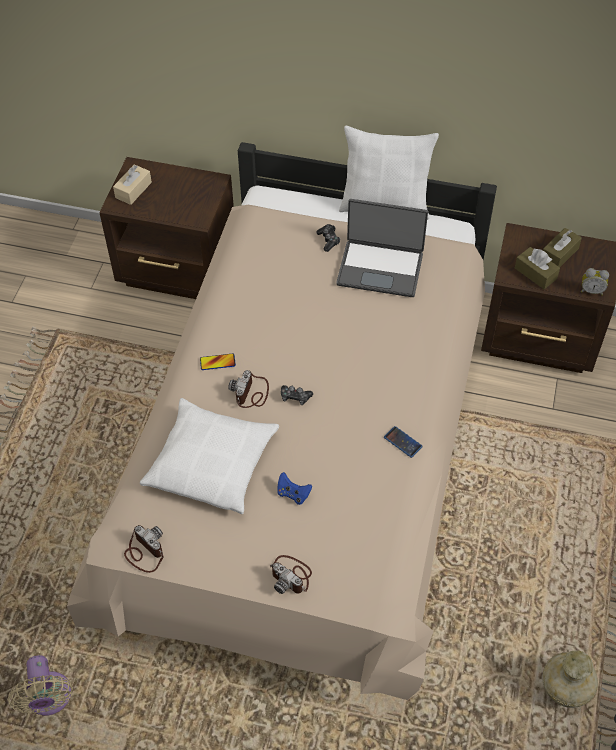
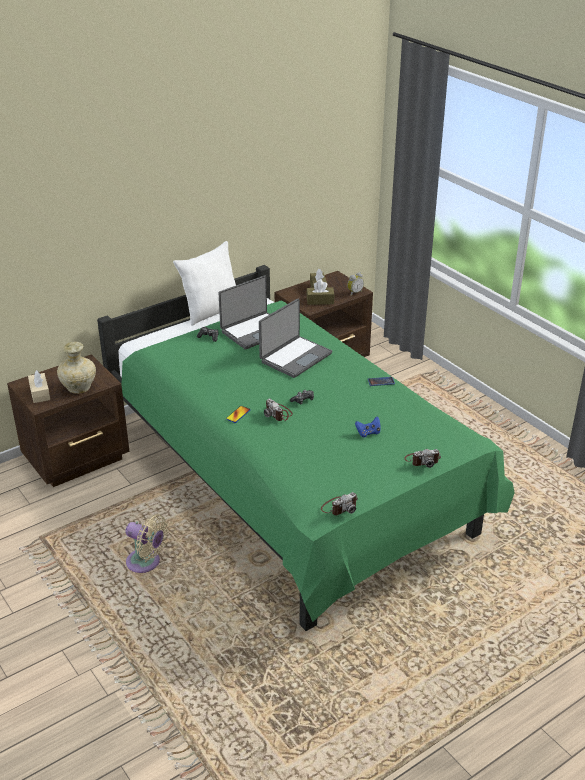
camera: 50 degrees left, 20 degrees down
beige fan [8,655,73,715] -> beige fan moved to [125,514,168,573]
beige bed [67,142,497,700] -> green bed [97,265,515,631]
camera [124,525,164,573] -> camera turned 150 degrees clockwise [321,492,358,515]
white pillow [140,398,279,514] -> none
beige vase [542,650,598,708] -> beige vase moved to [57,342,96,394]
none -> laptop [259,299,332,378]

